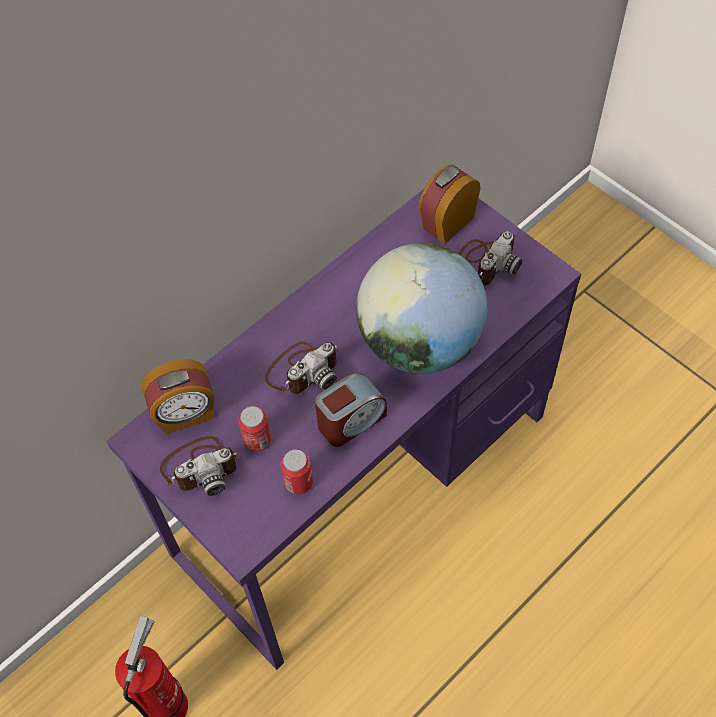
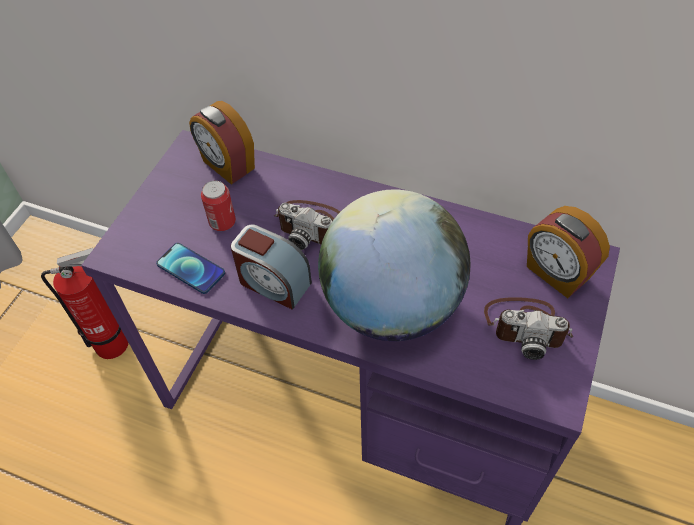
camera: 65 degrees right, 5 degrees down
camera [160,436,241,496] -> none
can [281,449,313,495] -> phone [156,243,225,294]
alarm clock [418,164,480,244] -> alarm clock turned 150 degrees counterclockwise [527,206,610,298]

